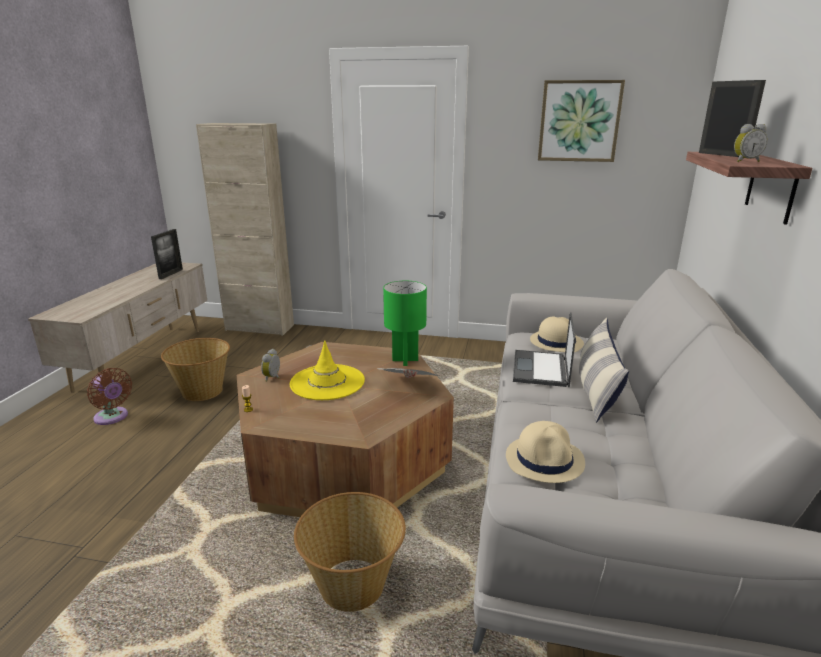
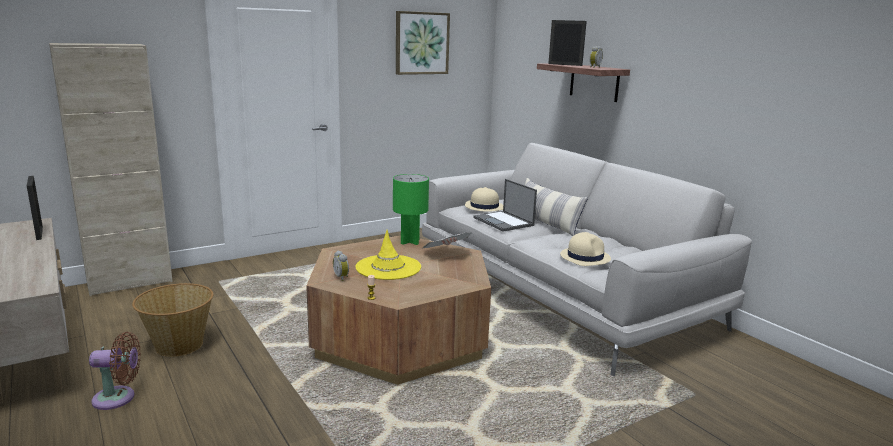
camera: 45 degrees left, 5 degrees down
basket [294,492,406,612] -> none

